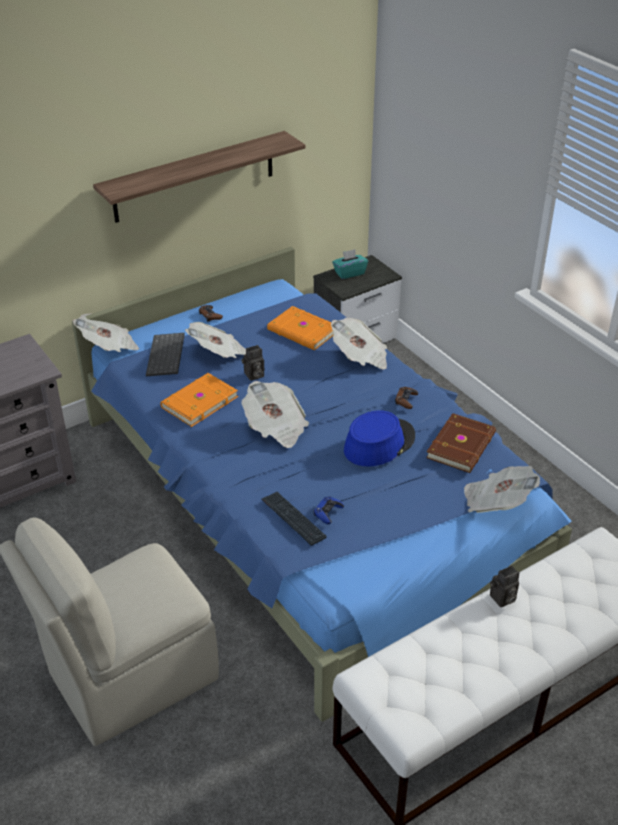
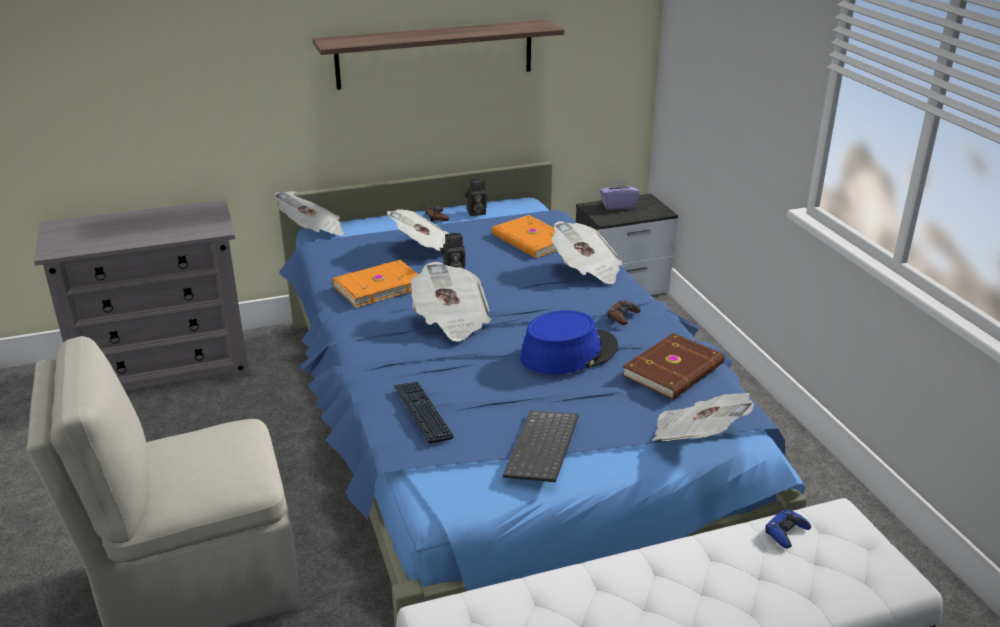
camera: 15 degrees right, 10 degrees down
keyboard [146,333,185,376] -> keyboard moved to [503,411,579,482]
blue game controller [314,497,344,524] -> blue game controller moved to [765,510,811,548]
turquoise tissue box [332,249,368,279] -> purple tissue box [599,178,640,210]
camera [490,565,520,607] -> camera moved to [464,178,486,216]

